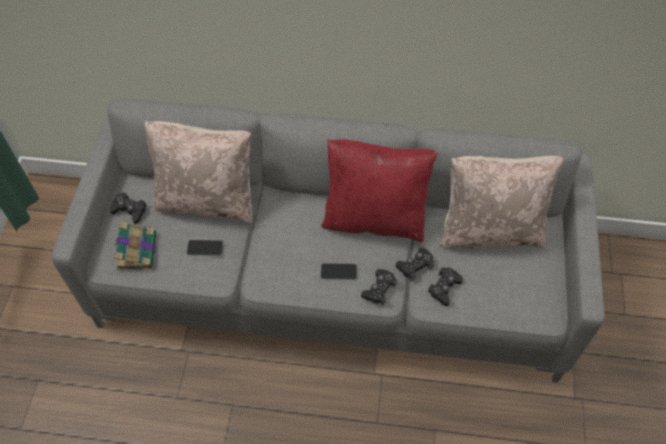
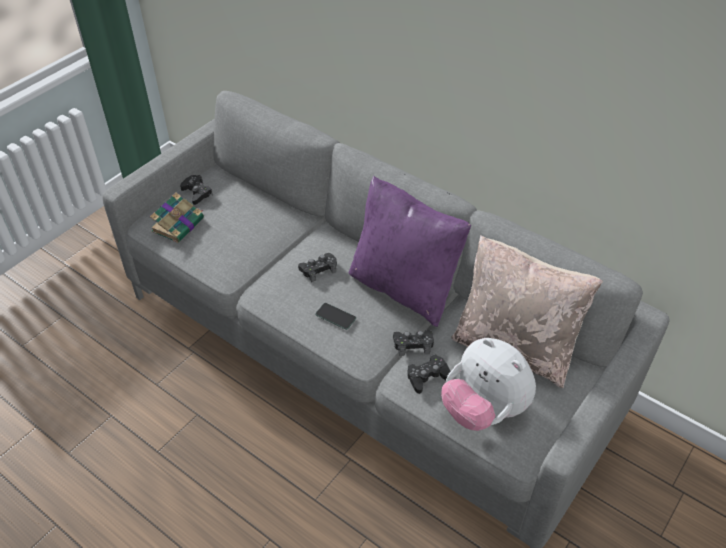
camera: 30 degrees right, 10 degrees down
beige pillow [145,121,252,223] -> none
phone [187,240,223,256] -> none
red pillow [321,139,438,242] -> purple pillow [349,176,471,327]
black game controller [361,269,397,305] -> black game controller moved to [298,253,337,282]
none -> plush toy [441,338,536,431]

